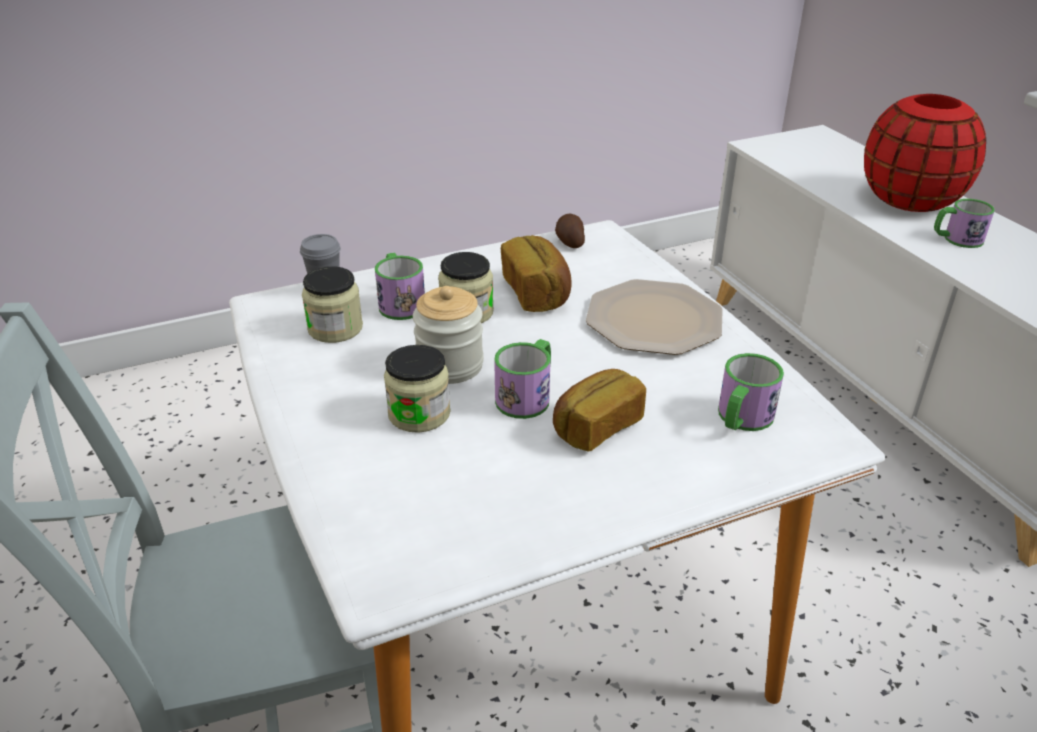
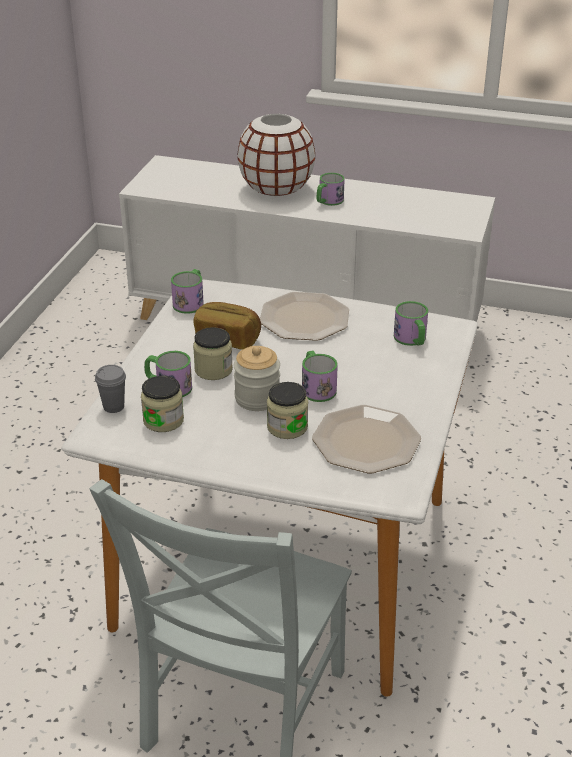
camera: 50 degrees left, 0 degrees up
bread [553,369,646,452] -> none
potato [555,214,585,248] -> mug [171,269,204,314]
red vase [864,94,986,212] -> white vase [237,114,315,196]
none -> plate [312,405,421,473]

